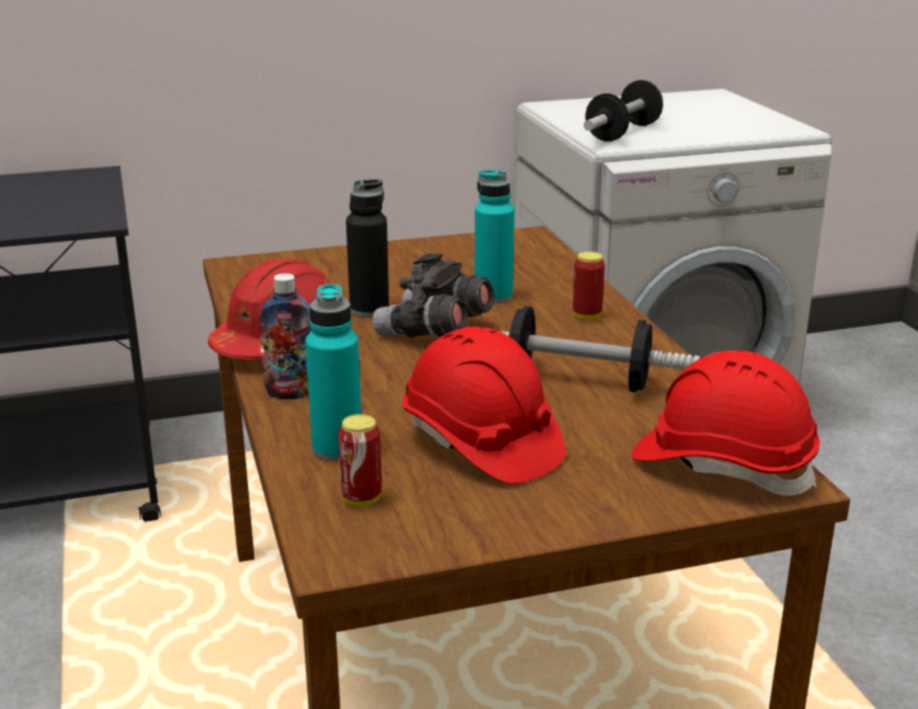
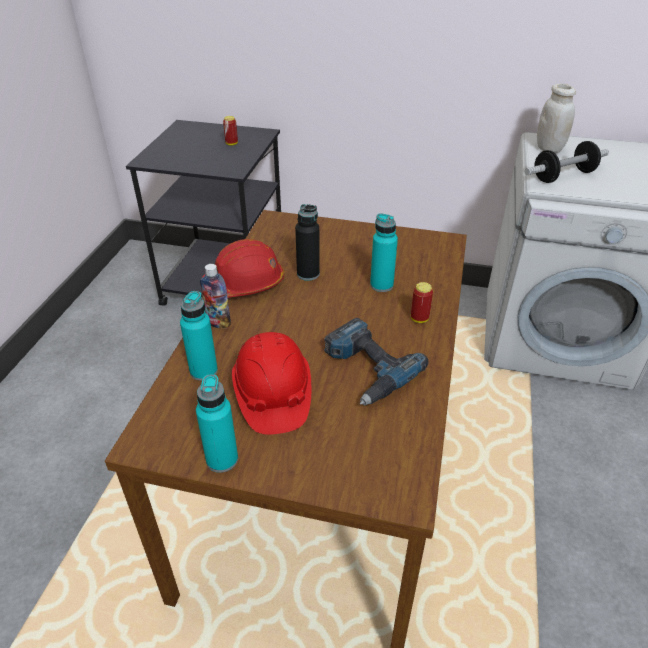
camera: 30 degrees right, 15 degrees up
can [338,414,382,506] -> can moved to [223,116,238,146]
grey binoculars [373,253,495,338] -> none
dumbbell [502,306,700,392] -> power drill [324,318,429,405]
red hard hat [631,351,820,496] -> none
none -> turquoise bottle [196,374,238,473]
none -> white jar [537,83,576,153]

